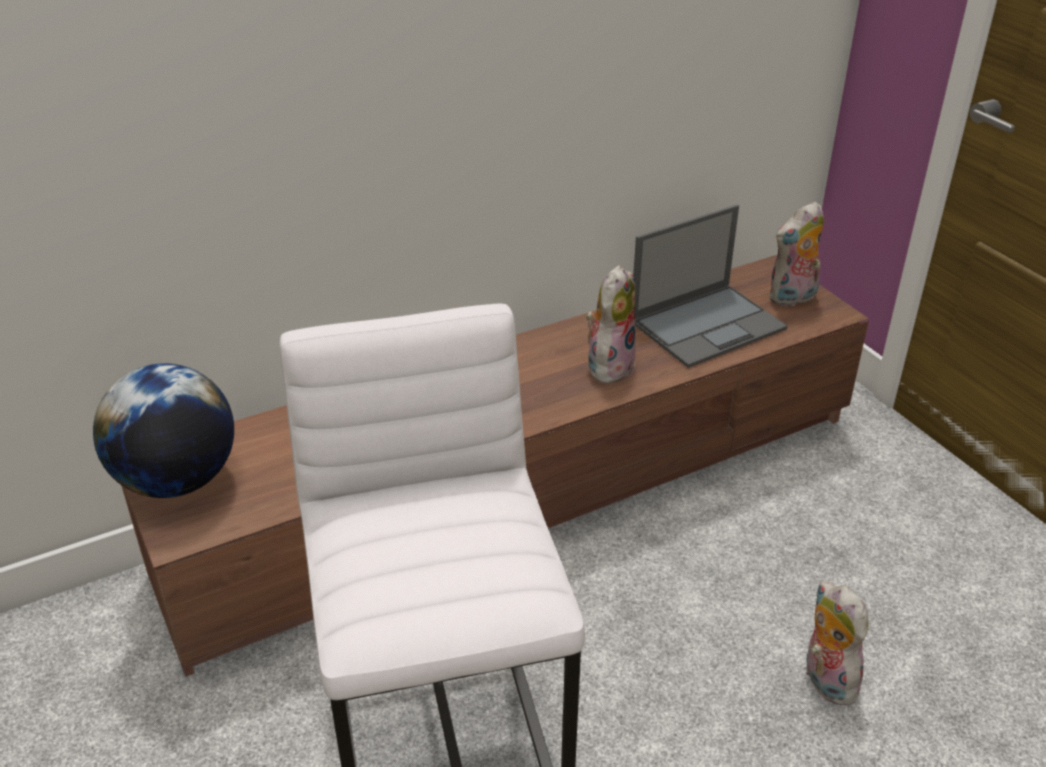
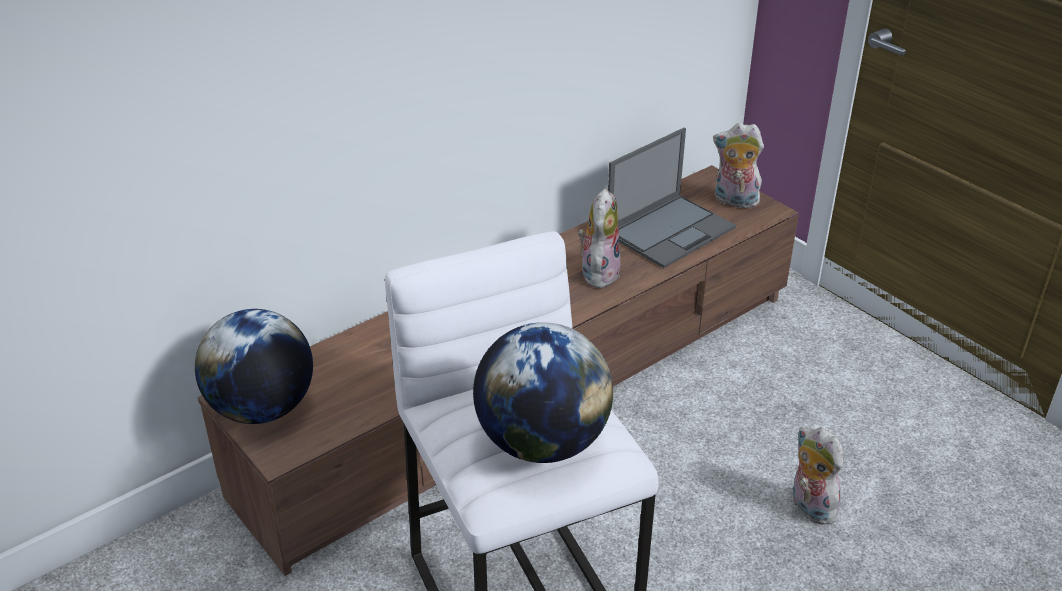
camera: 10 degrees left, 0 degrees up
plush toy [769,201,824,307] -> plush toy turned 60 degrees clockwise [713,123,764,208]
none -> globe [473,322,613,463]

